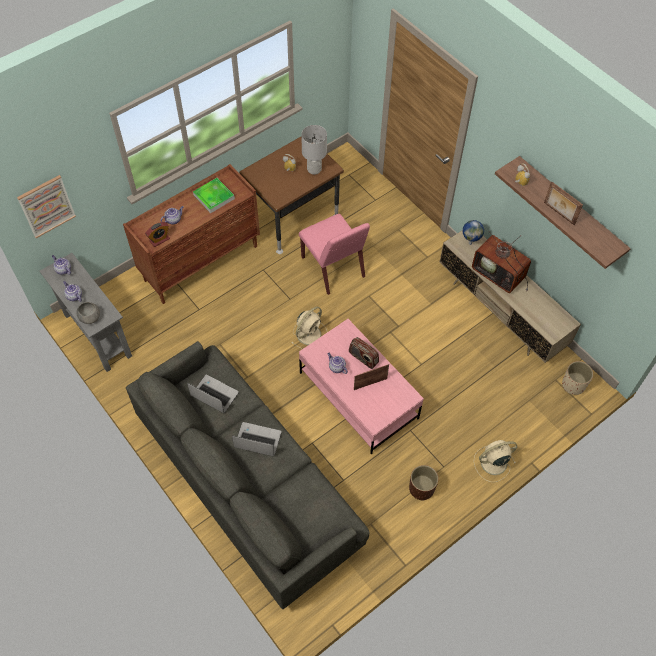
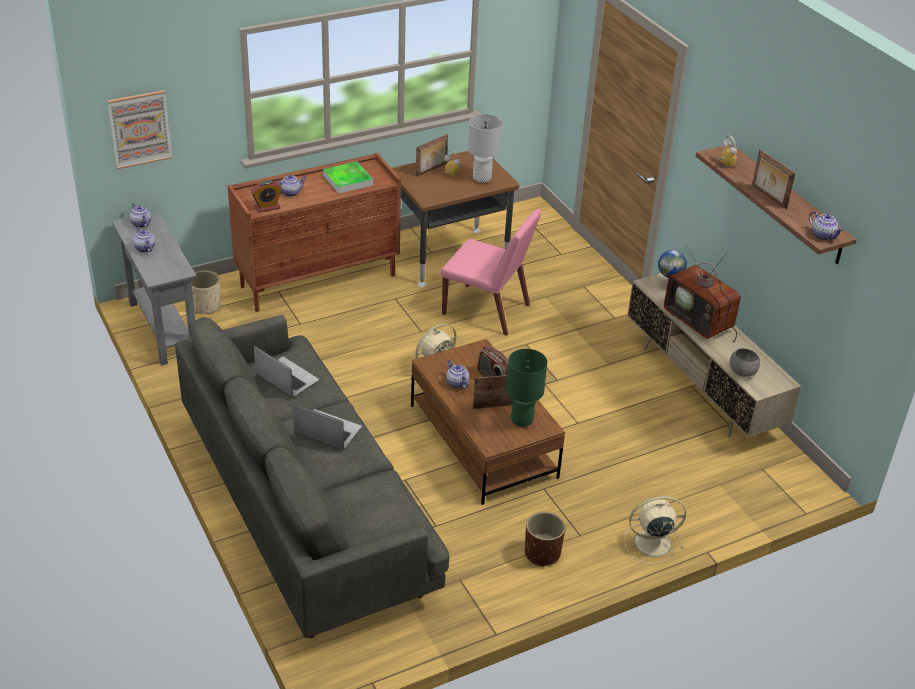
camera: 10 degrees right, 20 degrees down
grey bowl [77,302,100,324] -> grey bowl moved to [730,348,760,377]
pink chair [299,214,370,295] -> pink chair turned 45 degrees counterclockwise [441,209,541,335]
pink coffee table [299,319,424,454] -> brown coffee table [411,339,565,505]
beige planter [562,361,593,395] -> beige planter moved to [191,271,221,315]
none -> picture frame [416,134,448,177]
none -> green table lamp [506,349,547,427]
none -> teapot [809,211,844,240]

